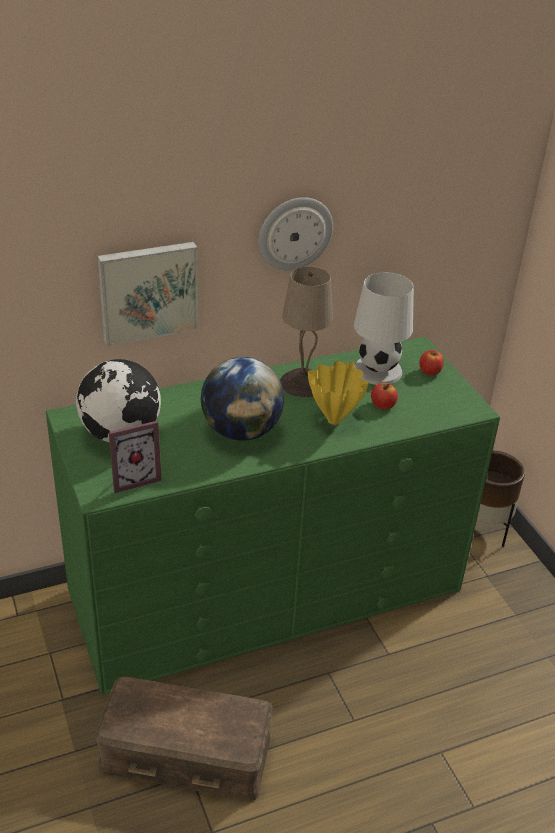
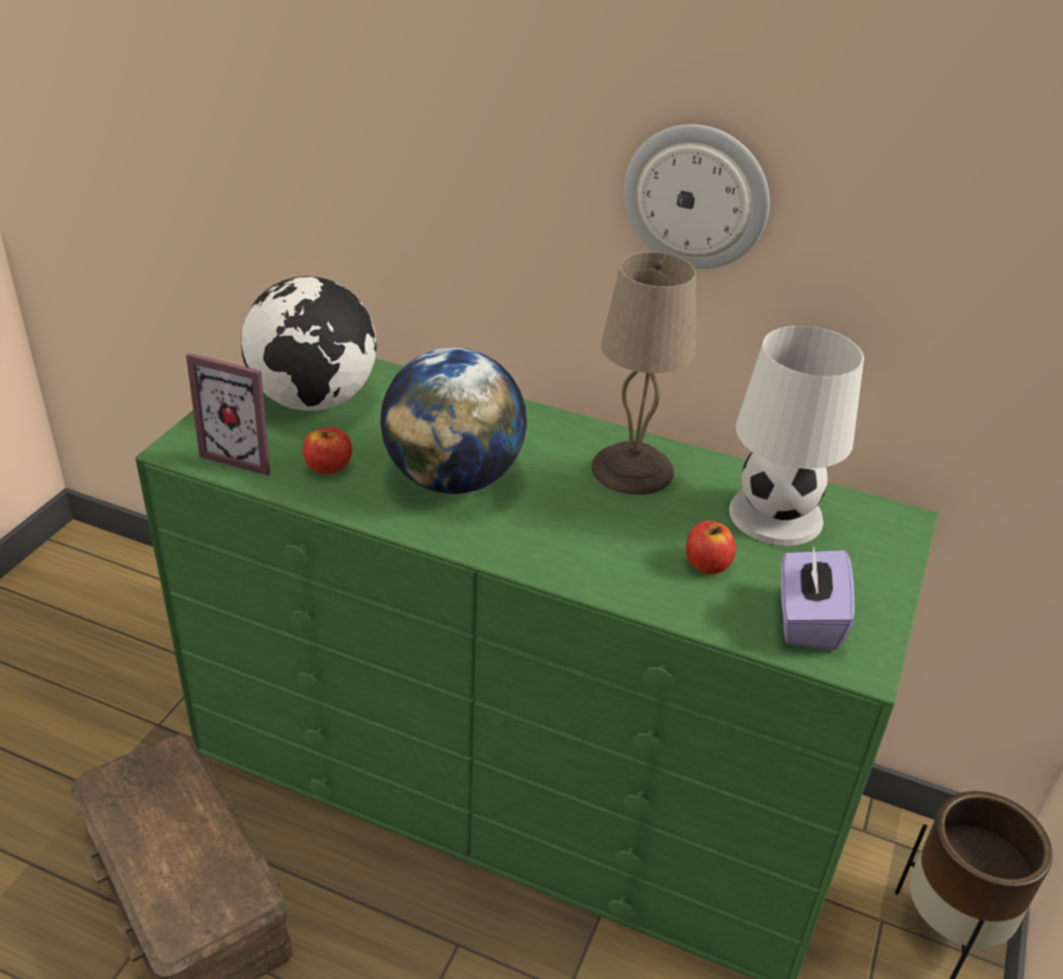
camera: 45 degrees right, 0 degrees up
picture [97,242,198,346] -> none
yellow vase [308,361,369,425] -> none
apple [420,350,444,376] -> apple moved to [303,427,352,474]
none -> purple tissue box [781,544,855,651]

